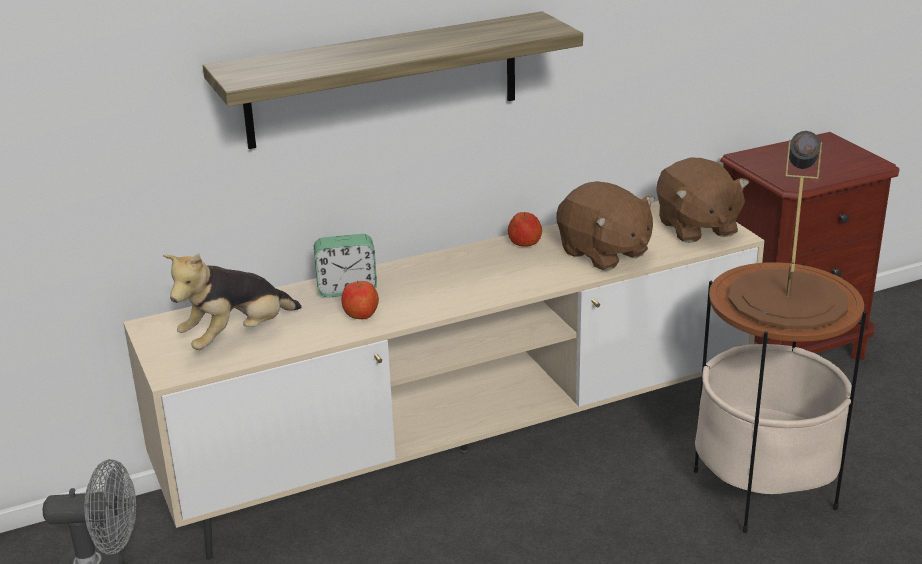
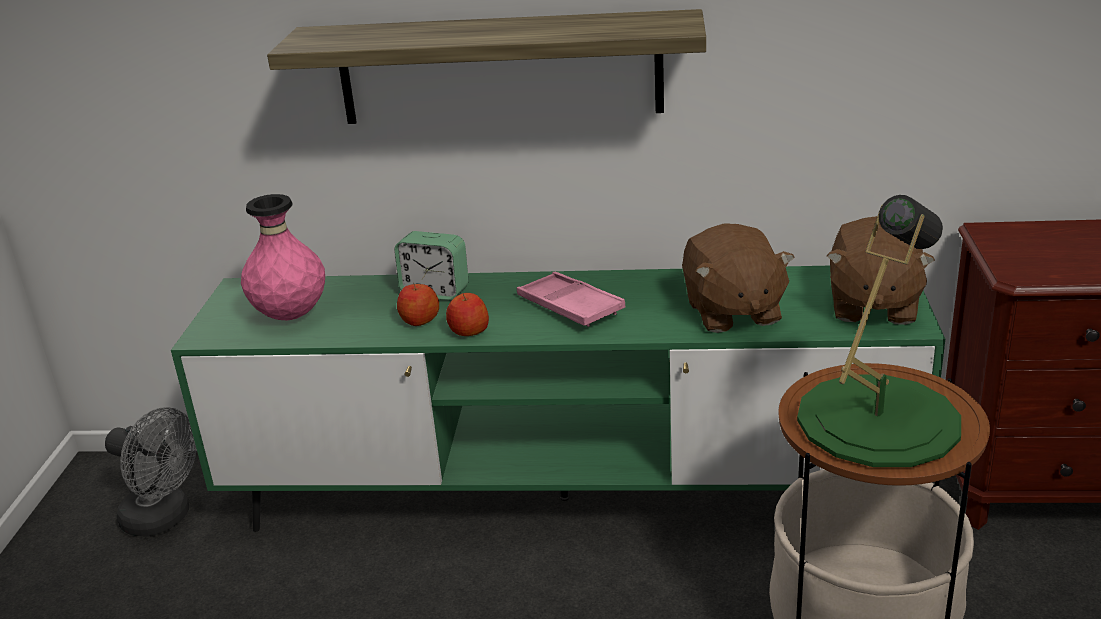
camera: 30 degrees right, 0 degrees up
beige tv stand [123,201,764,560] -> green tv stand [171,266,945,532]
plush toy [163,253,302,350] -> pink vase [241,194,325,320]
apple [508,212,542,247] -> apple moved to [446,293,489,336]
brown table lamp [728,131,848,329] -> green table lamp [797,195,961,467]
none -> pink tray [517,272,625,327]

